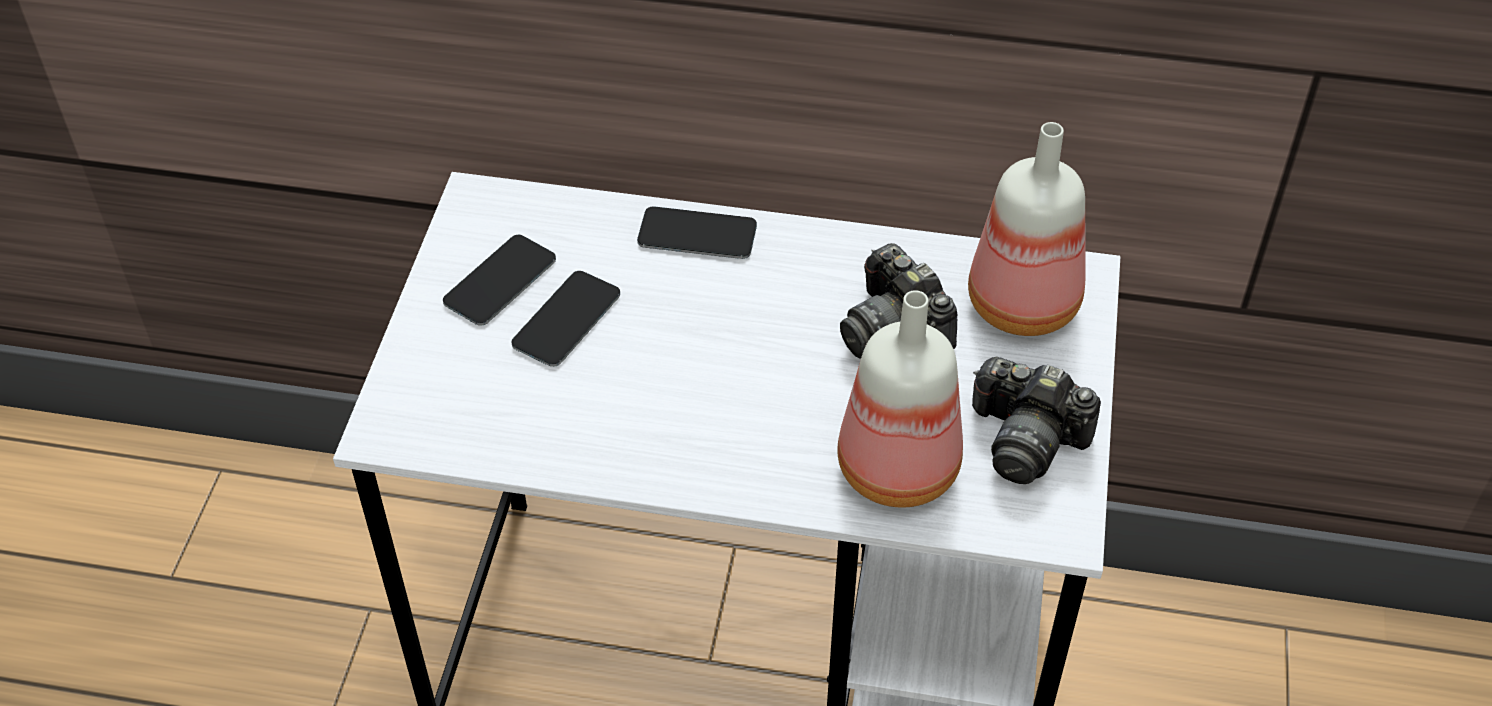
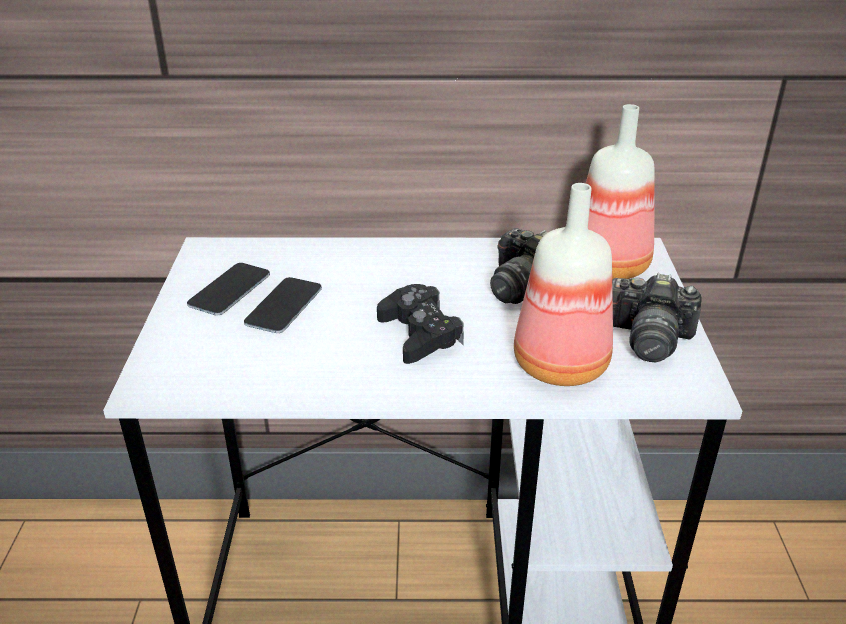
camera: 10 degrees left, 15 degrees down
phone [637,206,757,259] -> none
none -> black game controller [377,284,464,364]

